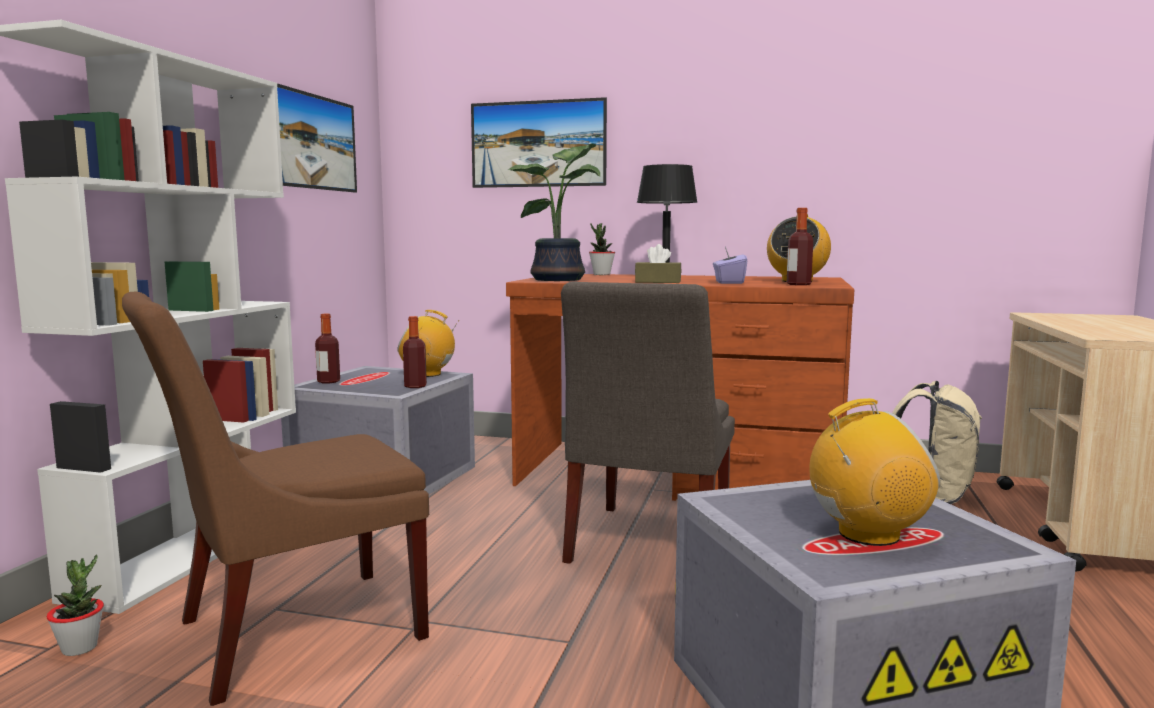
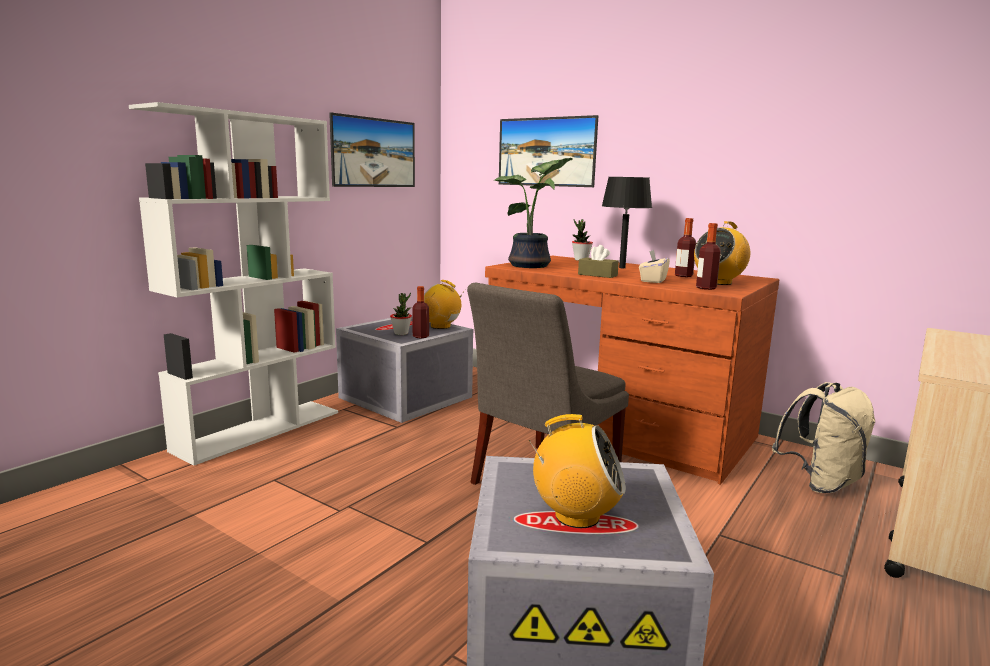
camera: 20 degrees right, 5 degrees up
potted plant [47,555,104,656] -> potted plant moved to [390,292,412,335]
brown chair [122,291,429,706] -> none
bottle [315,314,340,383] -> bottle moved to [675,218,696,277]
purple tissue box [713,247,747,284] -> beige tissue box [639,250,670,283]

